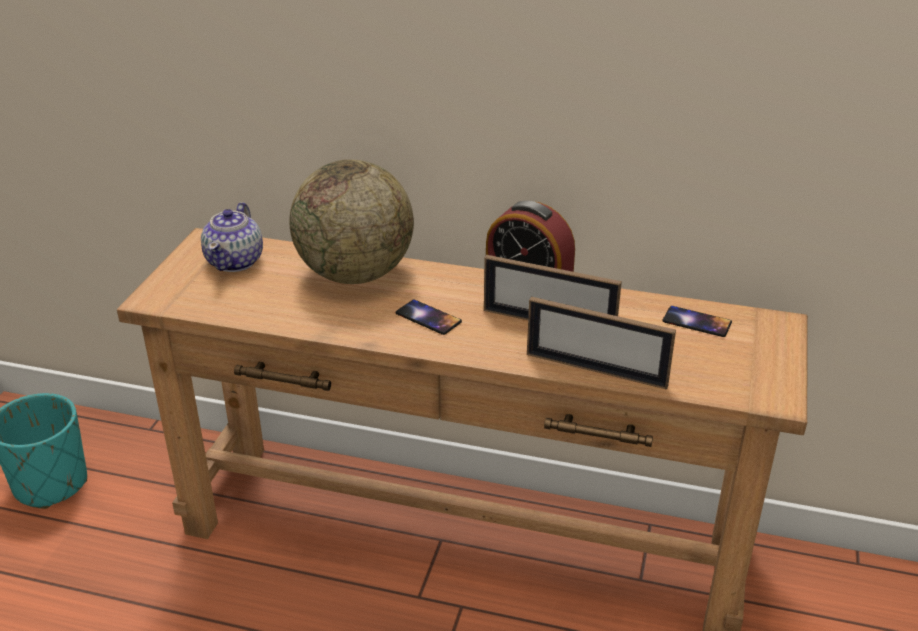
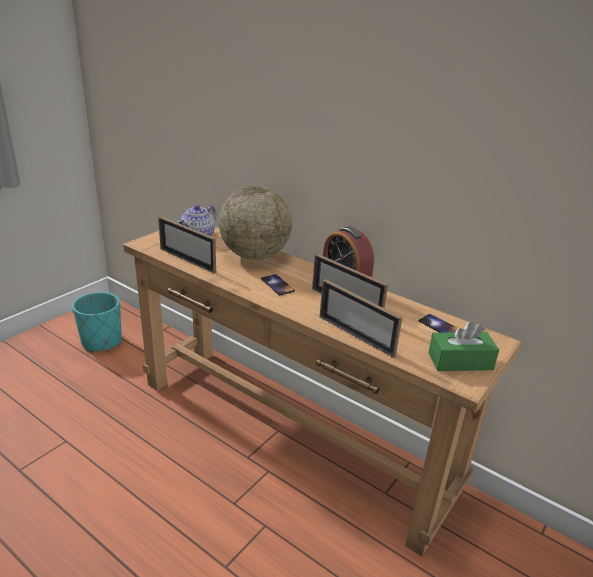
camera: 20 degrees right, 5 degrees down
none -> picture frame [158,216,216,273]
none -> green tissue box [428,321,499,371]

